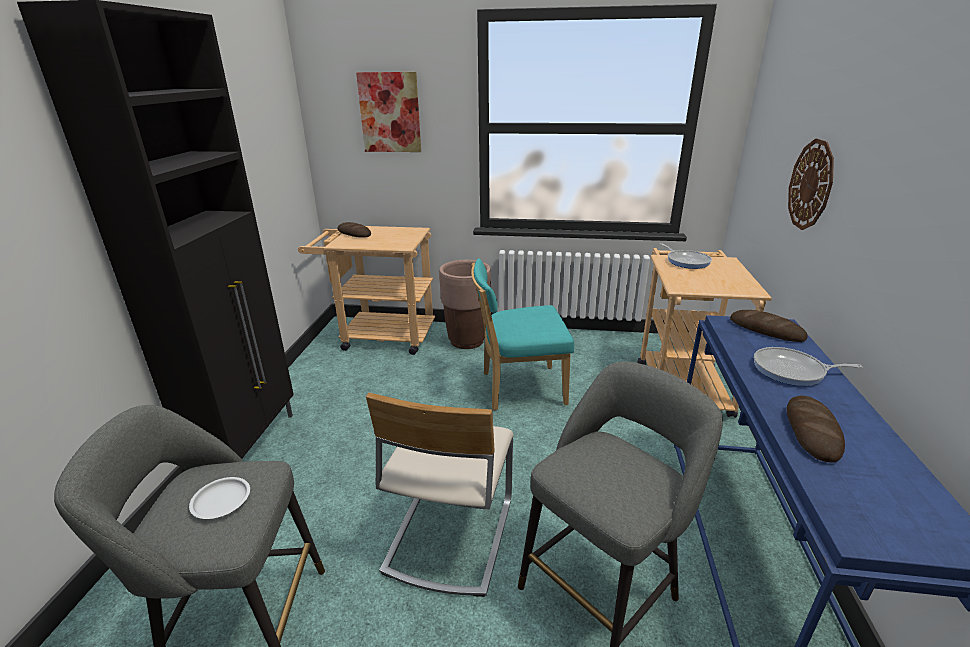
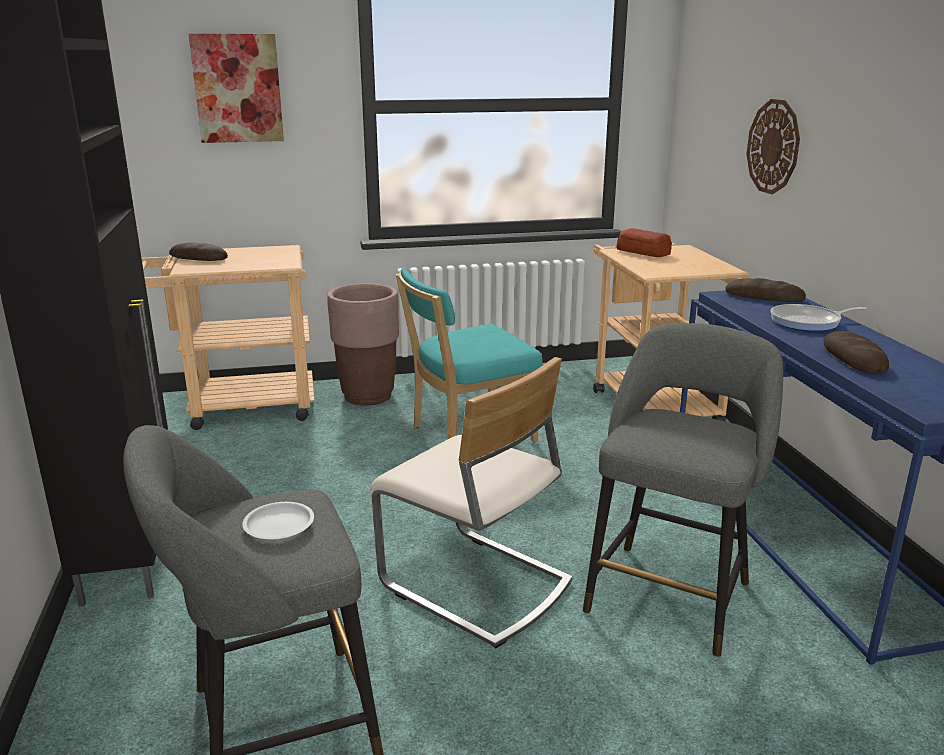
camera: 20 degrees left, 5 degrees down
beige chair [366,393,514,597] -> beige chair turned 45 degrees counterclockwise [370,357,573,648]
frying pan [659,243,712,269] -> bread [617,228,672,257]

